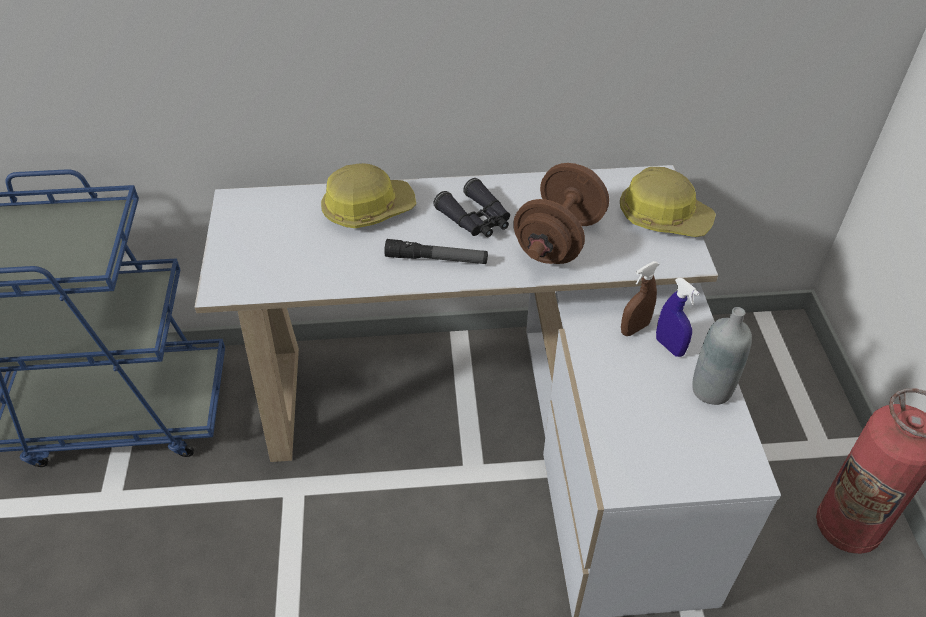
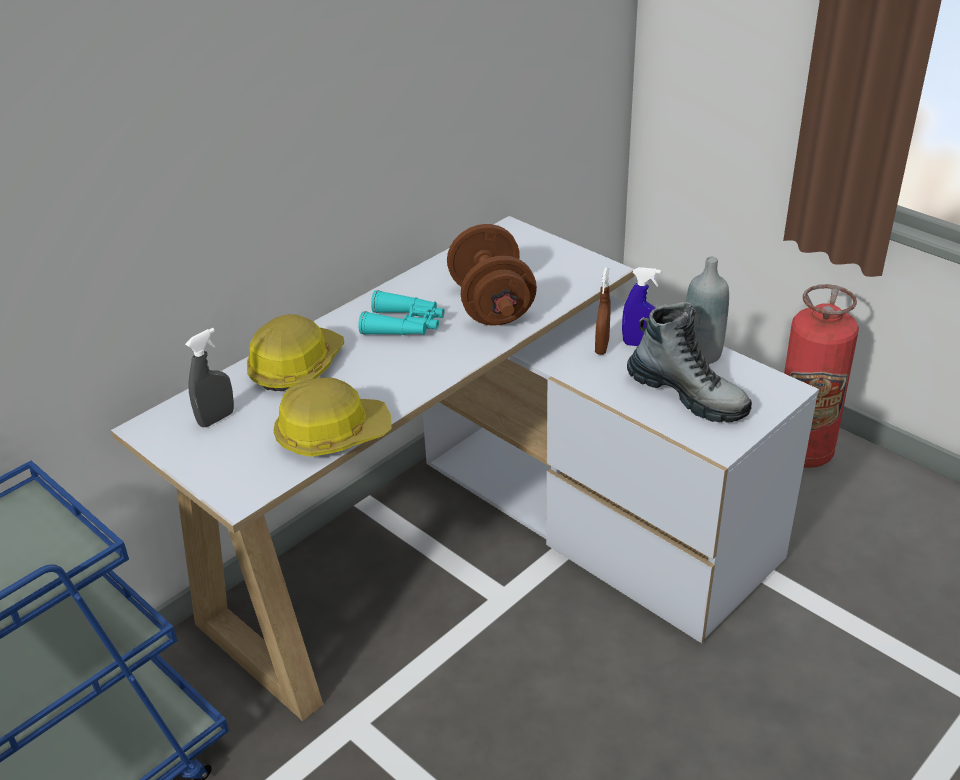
camera: 40 degrees left, 10 degrees down
flashlight [384,239,488,264] -> none
black binoculars [433,178,510,237] -> turquoise binoculars [358,290,445,335]
hard hat [620,167,716,237] -> hard hat moved to [273,377,392,457]
none -> grey spray bottle [185,328,234,427]
none -> boot [627,302,752,423]

